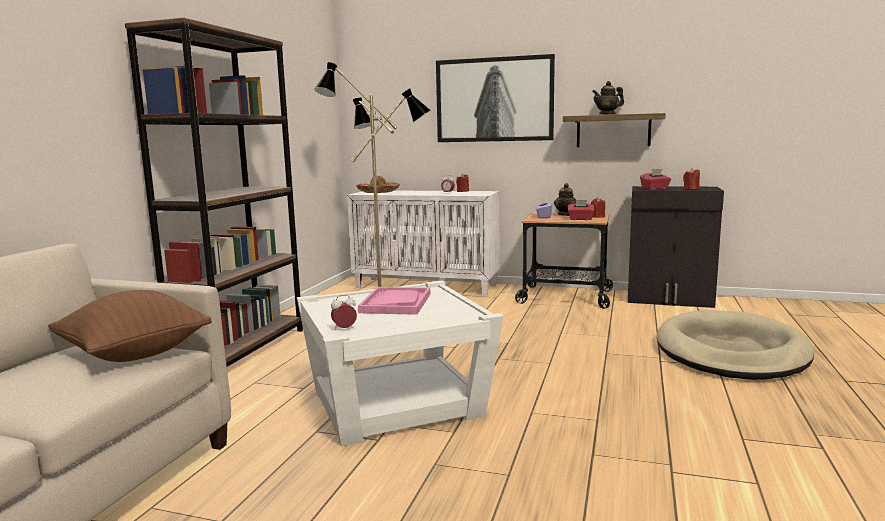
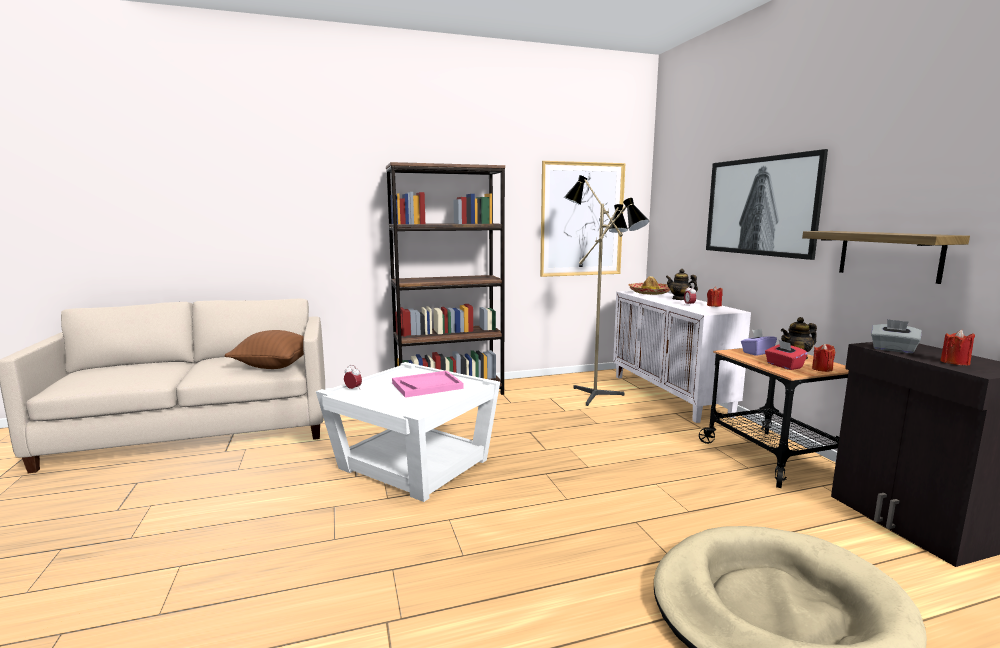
camera: 55 degrees right, 0 degrees up
teapot [592,81,624,115] -> teapot moved to [666,269,698,300]
red tissue box [640,169,671,190] -> grey tissue box [871,319,921,354]
none -> picture [540,161,625,277]

